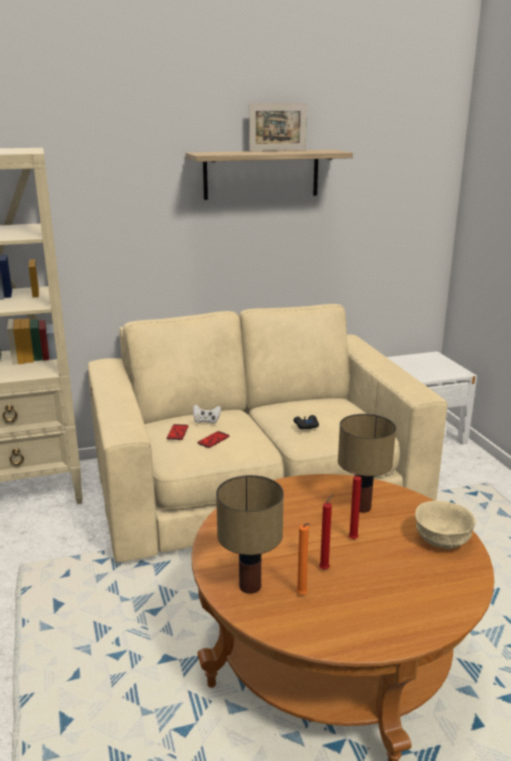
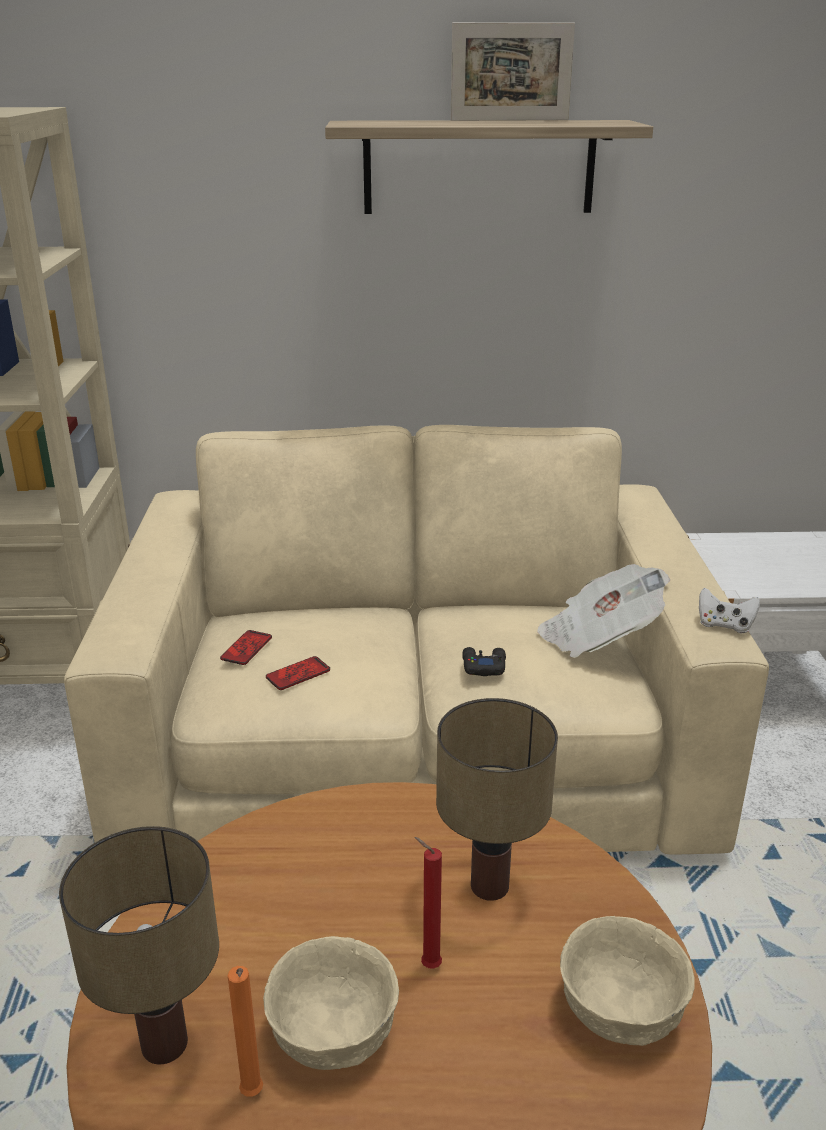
camera: 15 degrees right, 5 degrees up
white game controller [193,404,221,424] -> white game controller moved to [699,588,760,633]
red candle [319,494,334,570] -> beige bowl [263,936,399,1070]
none -> newspaper [537,564,670,658]

